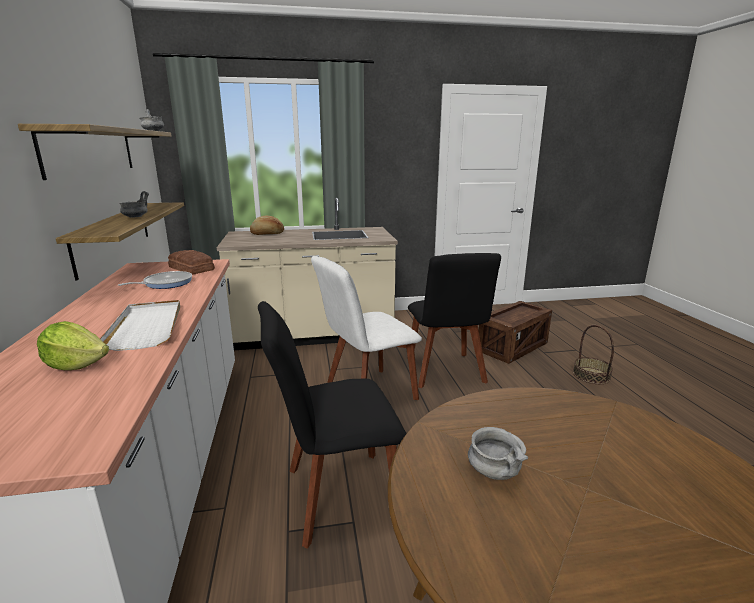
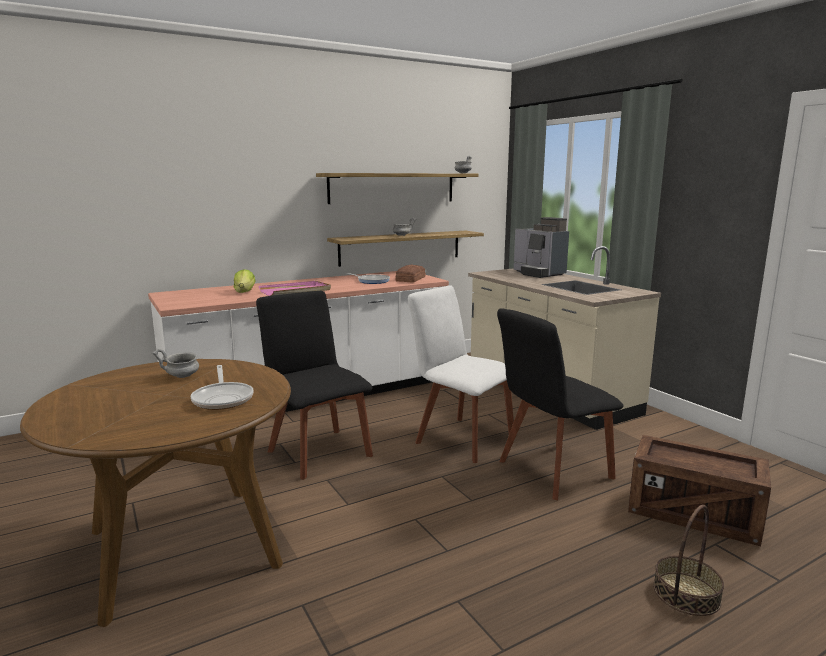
camera: 70 degrees right, 5 degrees down
white tray [100,300,180,351] -> pink tray [259,281,331,296]
bread [250,216,284,235] -> coffee machine [514,217,569,278]
none -> frying pan [191,365,253,410]

